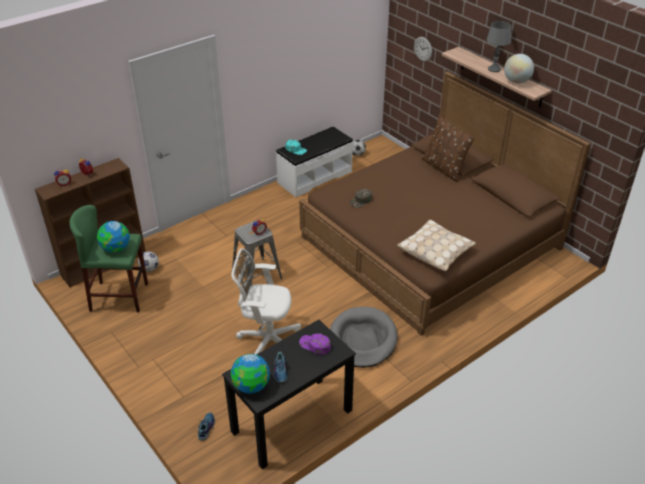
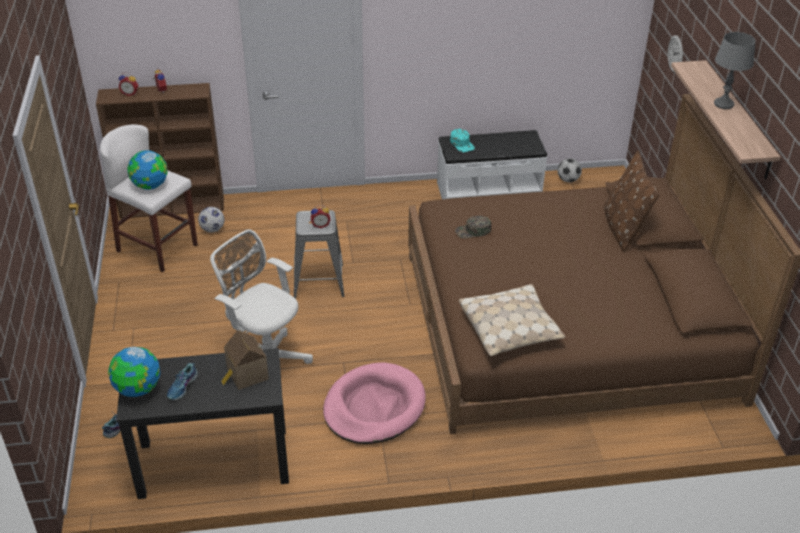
camera: 30 degrees right, 0 degrees up
green stool [69,205,148,313] -> white stool [100,124,198,272]
purple cap [299,333,331,355] -> toy house [221,330,269,390]
grey dog bed [330,307,398,368] -> pink dog bed [323,362,426,444]
globe [504,54,534,83] -> none

